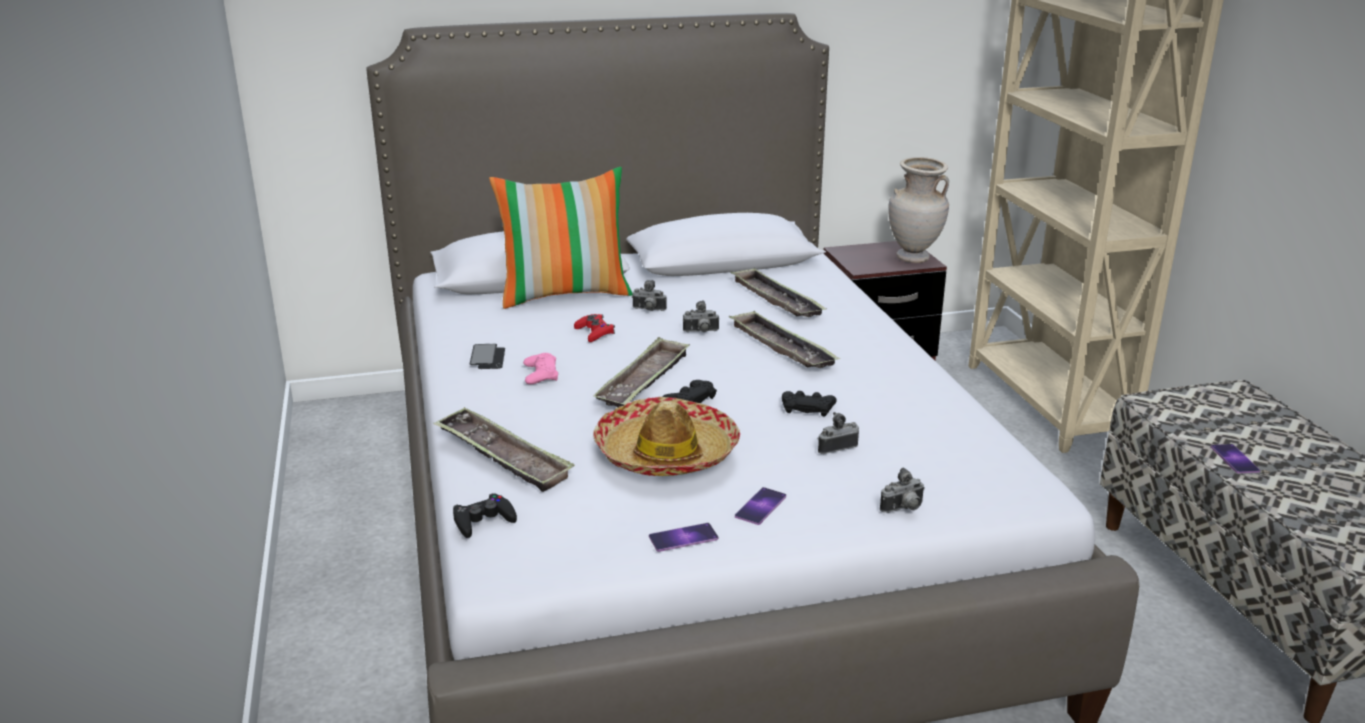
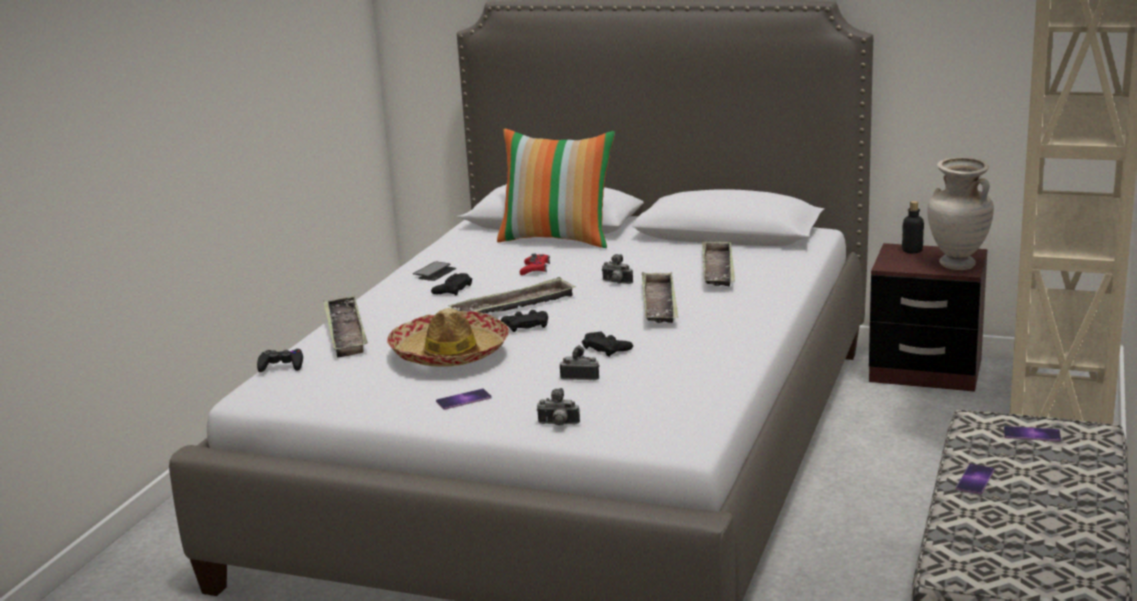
camera: 35 degrees right, 5 degrees down
pink game controller [523,353,558,384] -> black game controller [431,273,472,295]
camera [632,280,667,311] -> none
phone [649,523,718,552] -> phone moved to [1004,426,1061,442]
none -> bottle [902,201,924,254]

